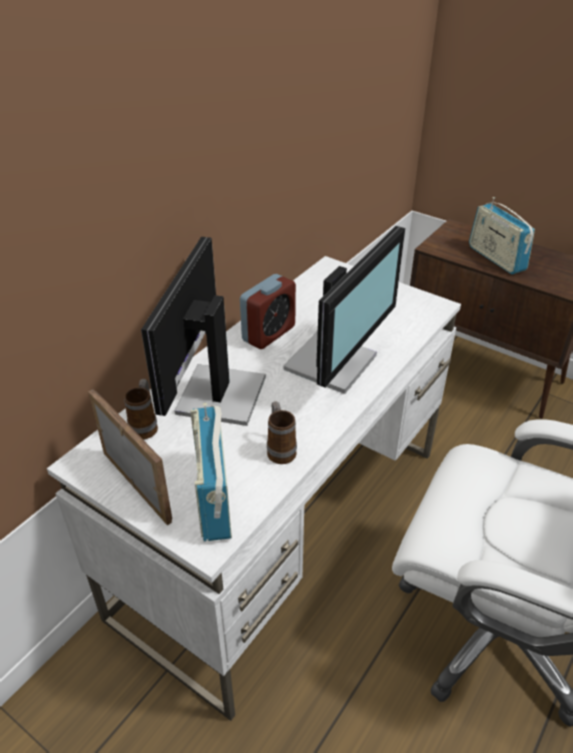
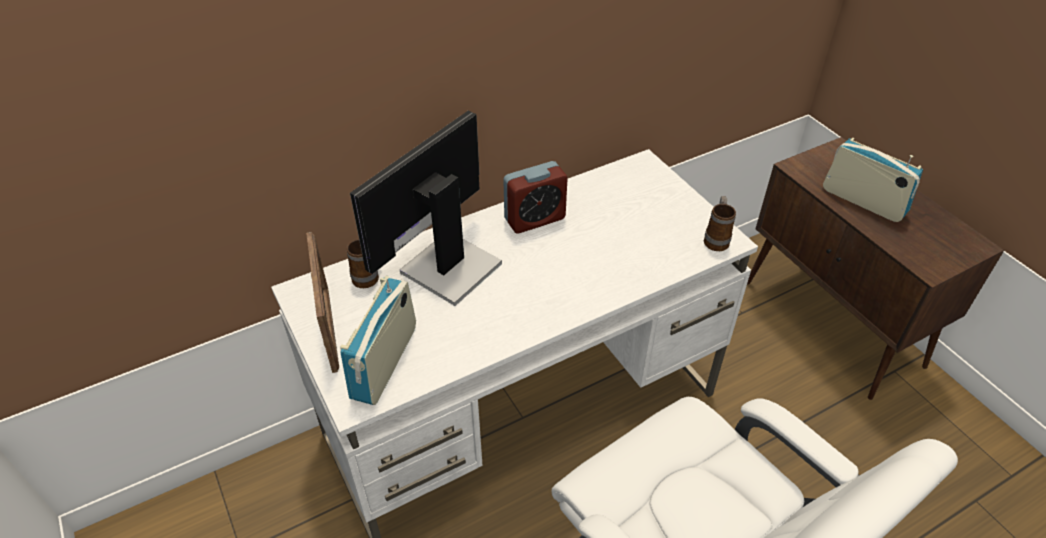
camera: 25 degrees right, 5 degrees up
mug [267,401,297,464] -> mug moved to [704,196,736,251]
monitor [283,226,405,394] -> none
radio [469,197,535,274] -> radio turned 135 degrees clockwise [823,138,923,222]

